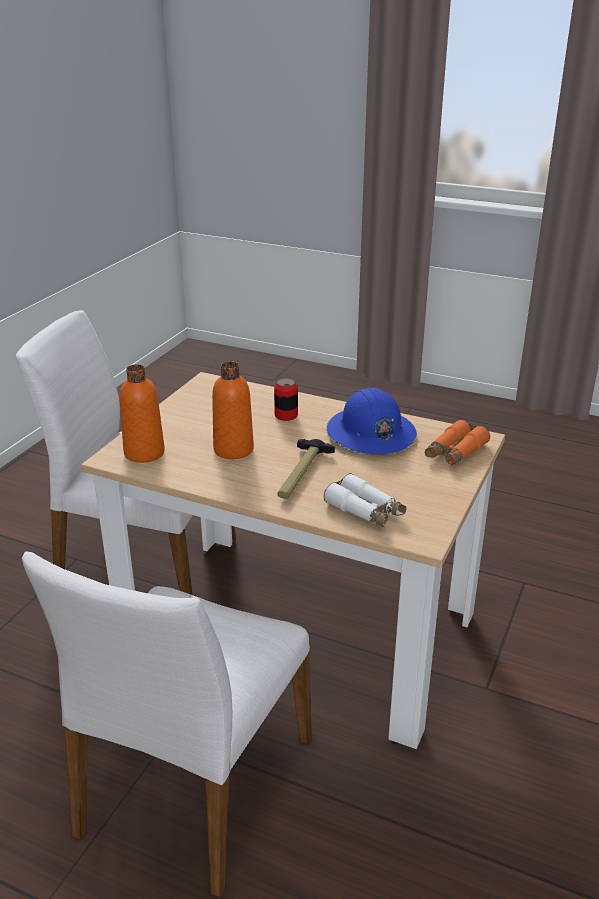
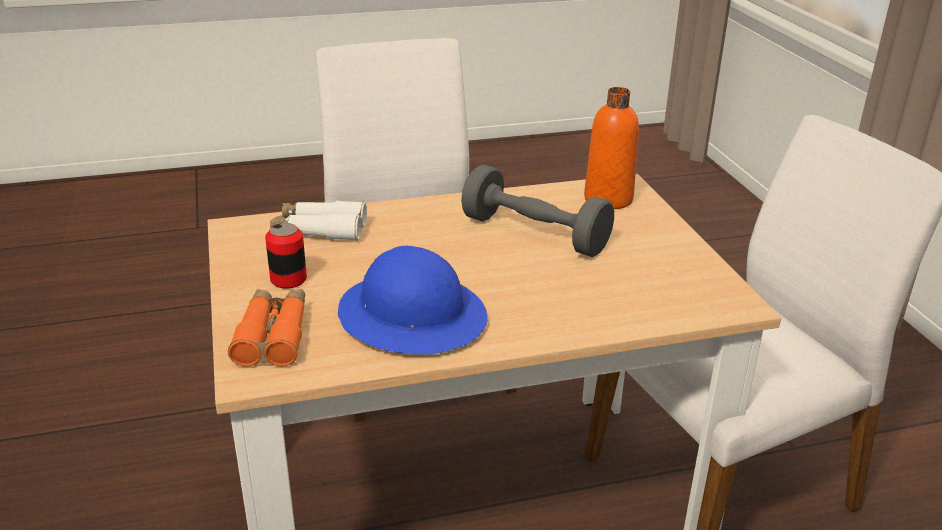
camera: 140 degrees right, 0 degrees up
orange bottle [212,361,254,459] -> grey dumbbell [461,165,614,257]
can [274,379,298,421] -> can moved to [265,223,307,289]
hammer [278,439,335,499] -> none

